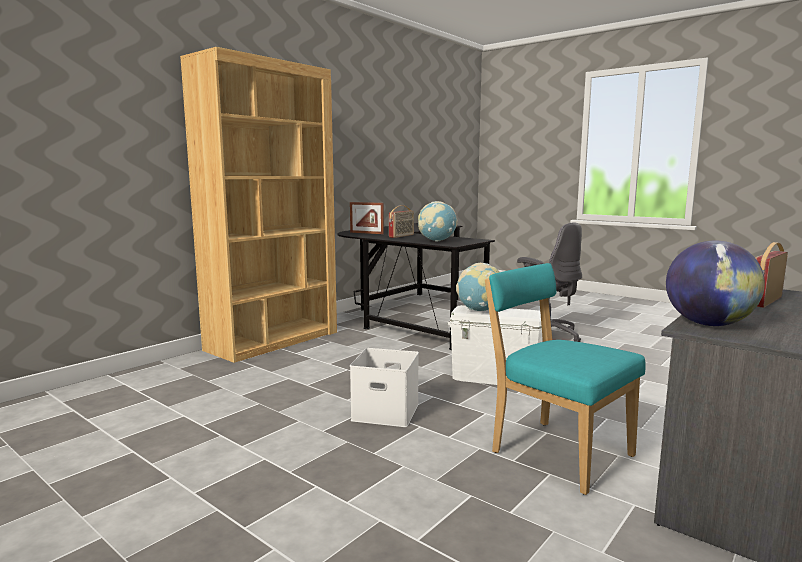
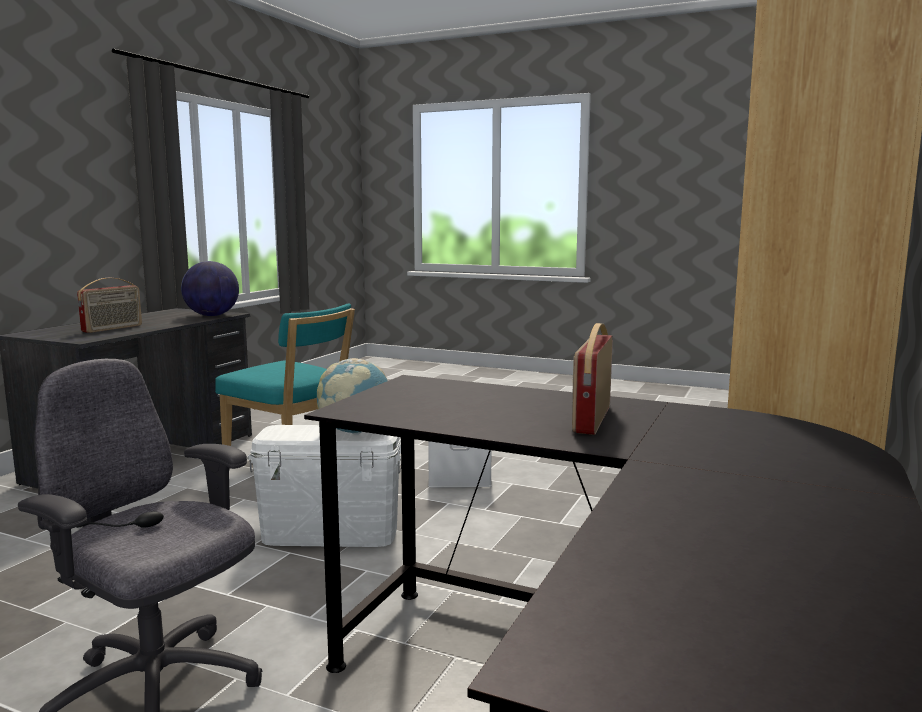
camera: 165 degrees right, 0 degrees up
picture frame [350,202,384,234] -> none
globe [418,201,458,242] -> none

